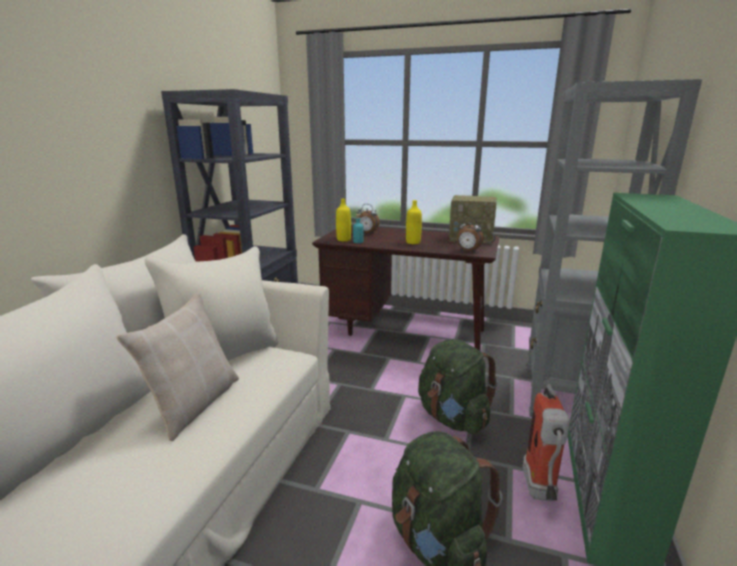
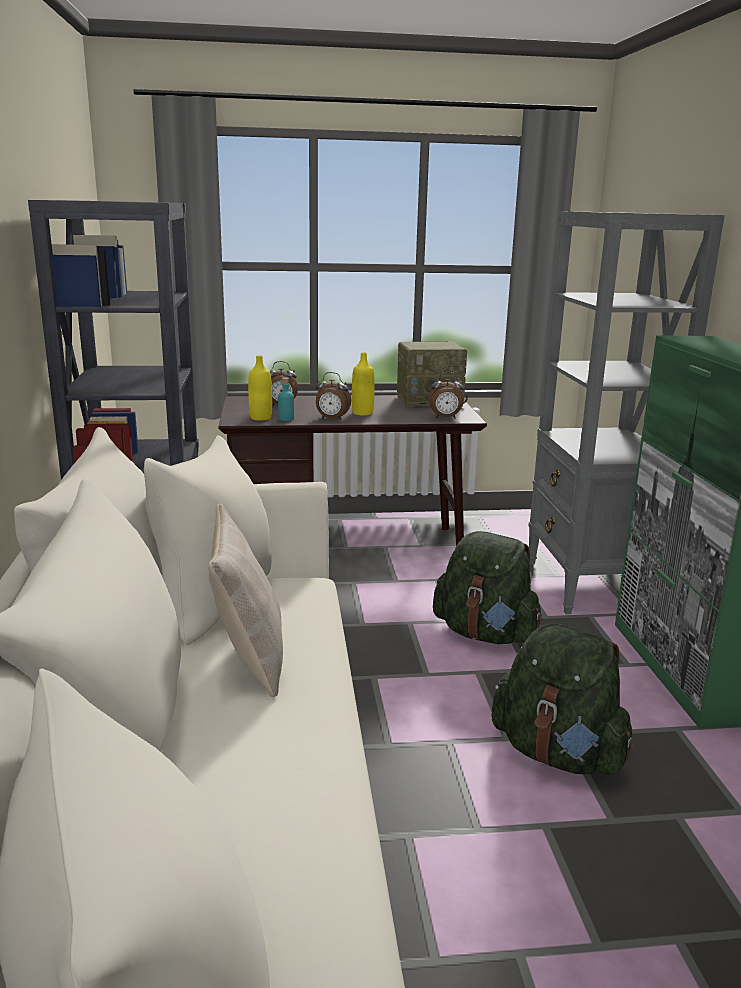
camera: 25 degrees left, 0 degrees up
fire extinguisher [523,384,570,501] -> none
none -> alarm clock [316,372,351,420]

